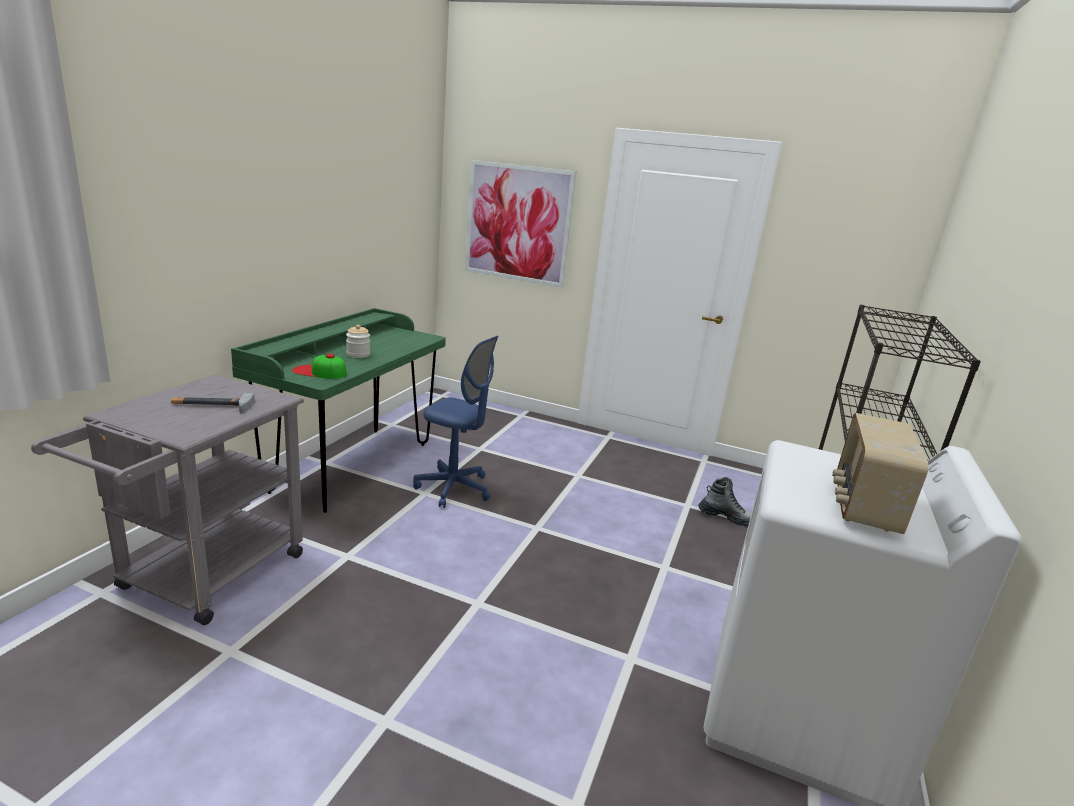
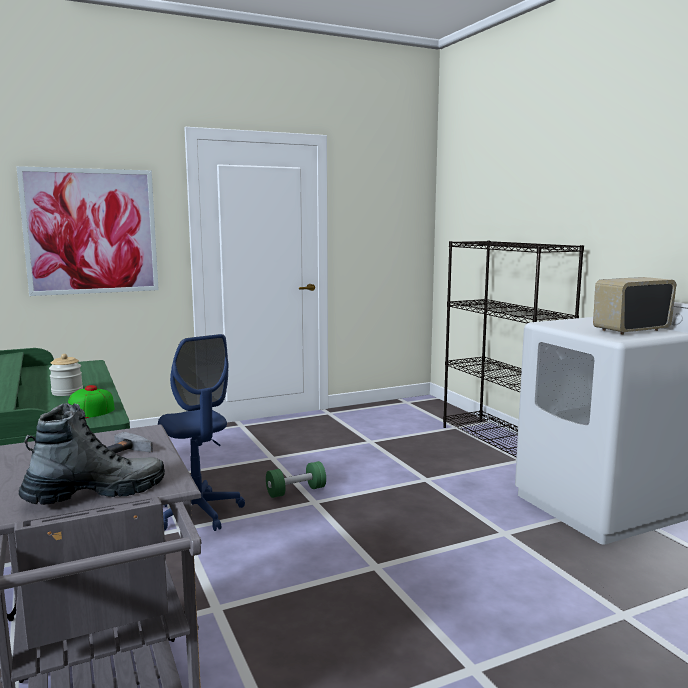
camera: 45 degrees left, 10 degrees down
blue office chair [413,336,498,508] -> blue office chair turned 75 degrees clockwise [158,334,245,531]
boot [698,477,752,526] -> boot moved to [19,403,165,505]
radio [832,413,928,534] -> radio turned 90 degrees clockwise [593,277,676,335]
none -> green dumbbell [266,461,326,498]

